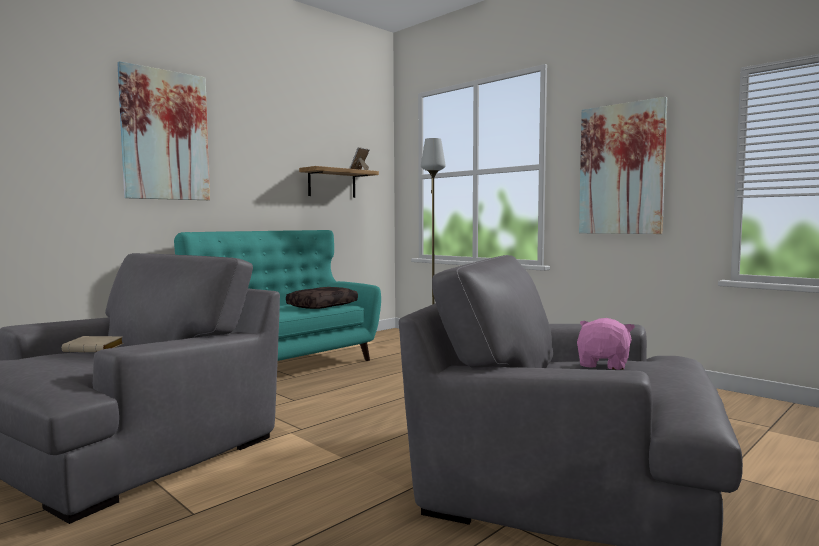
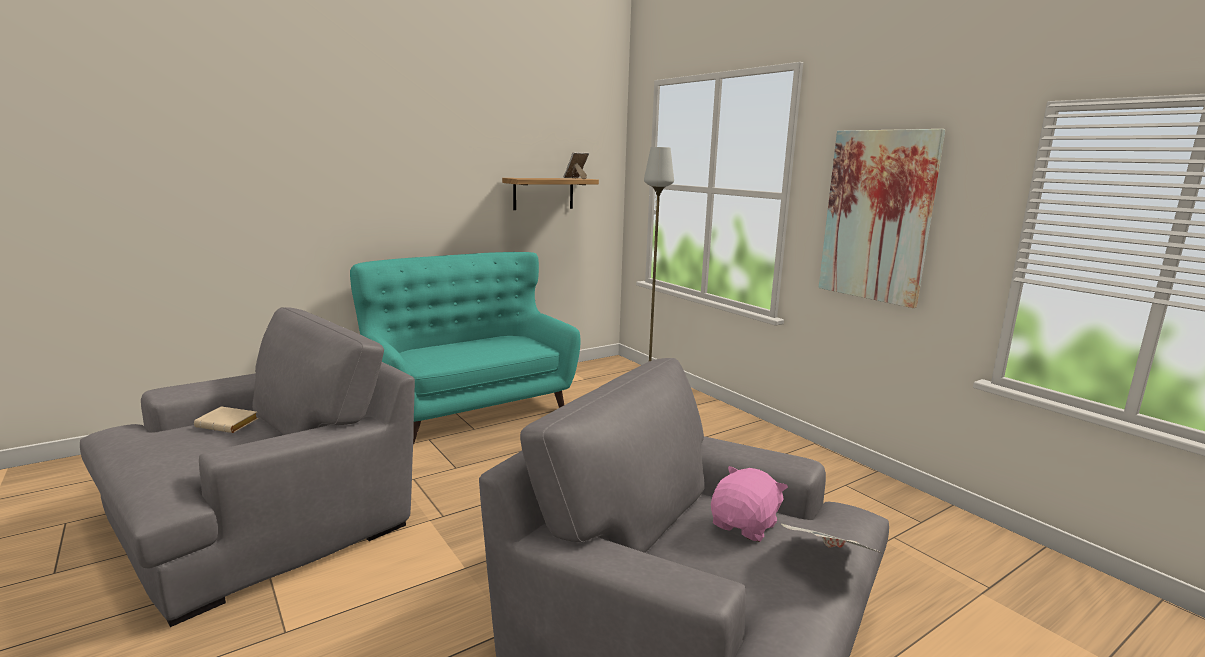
camera: 10 degrees right, 10 degrees up
picture [117,61,210,200] -> none
brown pillow [286,287,358,309] -> none
none -> newspaper [781,524,883,554]

